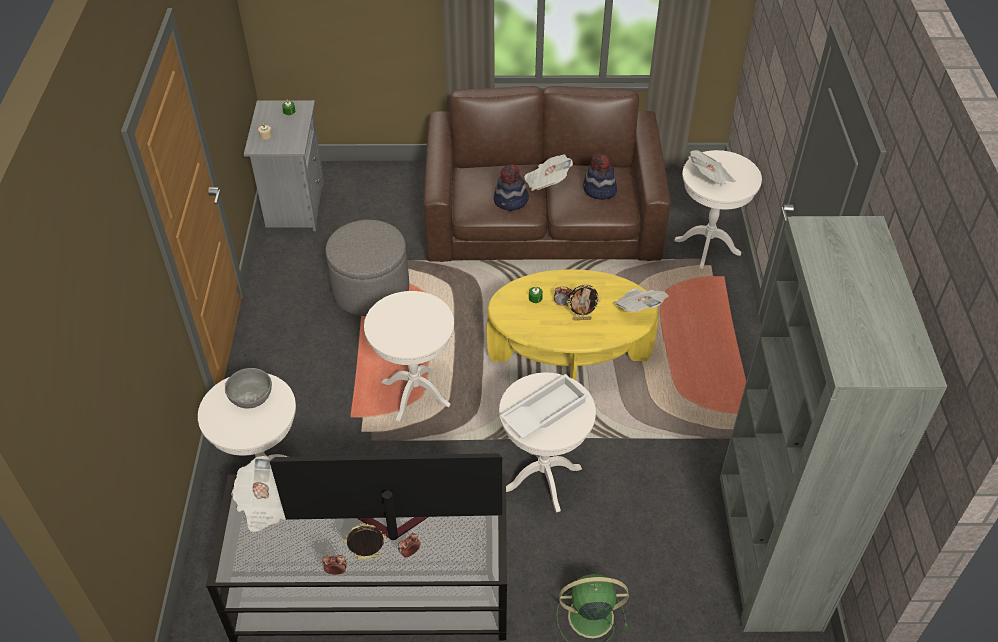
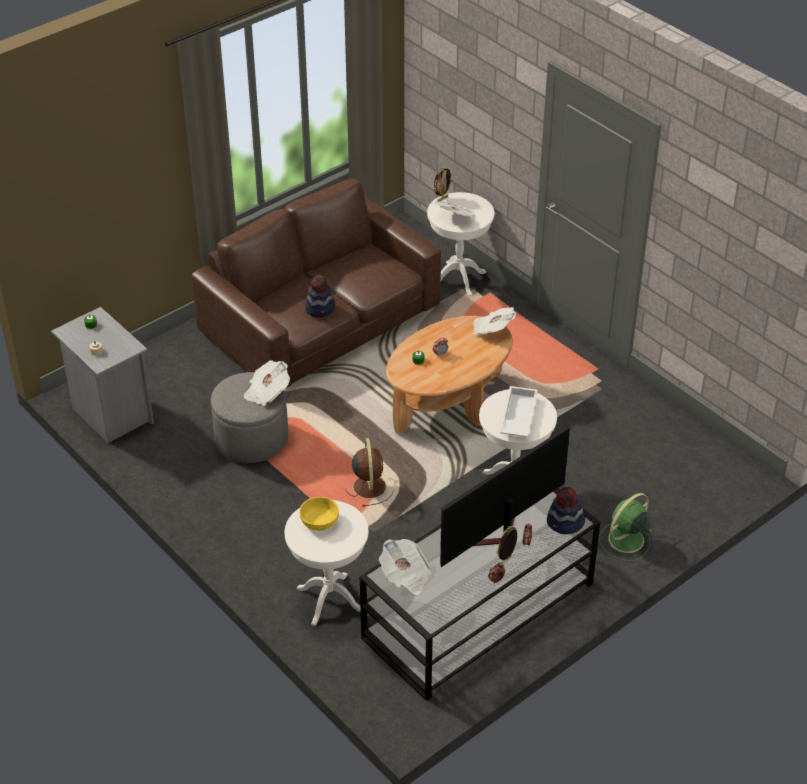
camera: 40 degrees left, 5 degrees down
grey bowl [225,368,272,409] -> yellow bowl [299,497,339,531]
white side table [364,291,454,422] -> brown fan [345,438,393,507]
yellow coffee table [487,269,659,380] -> brown coffee table [386,316,513,435]
newspaper [524,154,573,191] -> newspaper moved to [244,361,290,406]
picture frame [567,284,601,320] -> picture frame moved to [434,167,453,201]
hat [583,153,617,200] -> hat moved to [547,487,585,534]
grey bookcase [720,216,947,632] -> none

